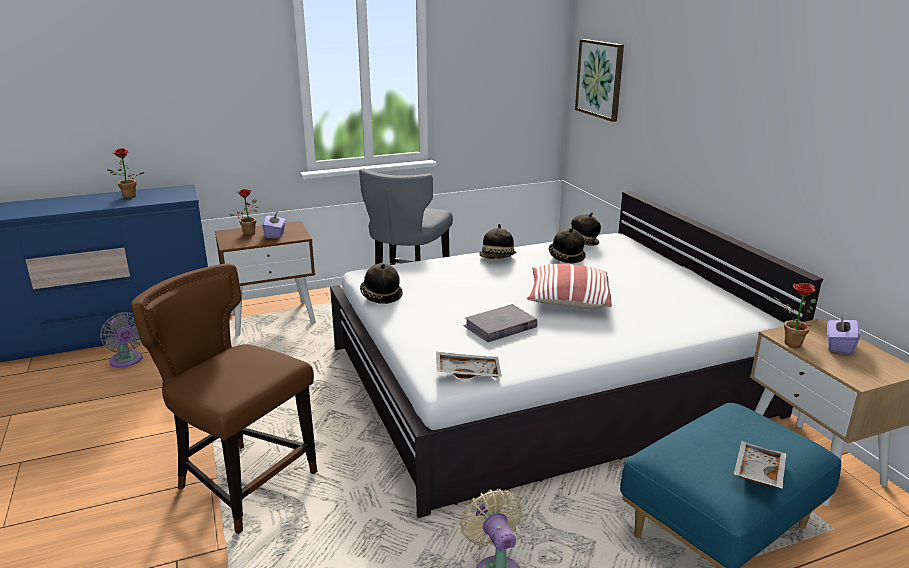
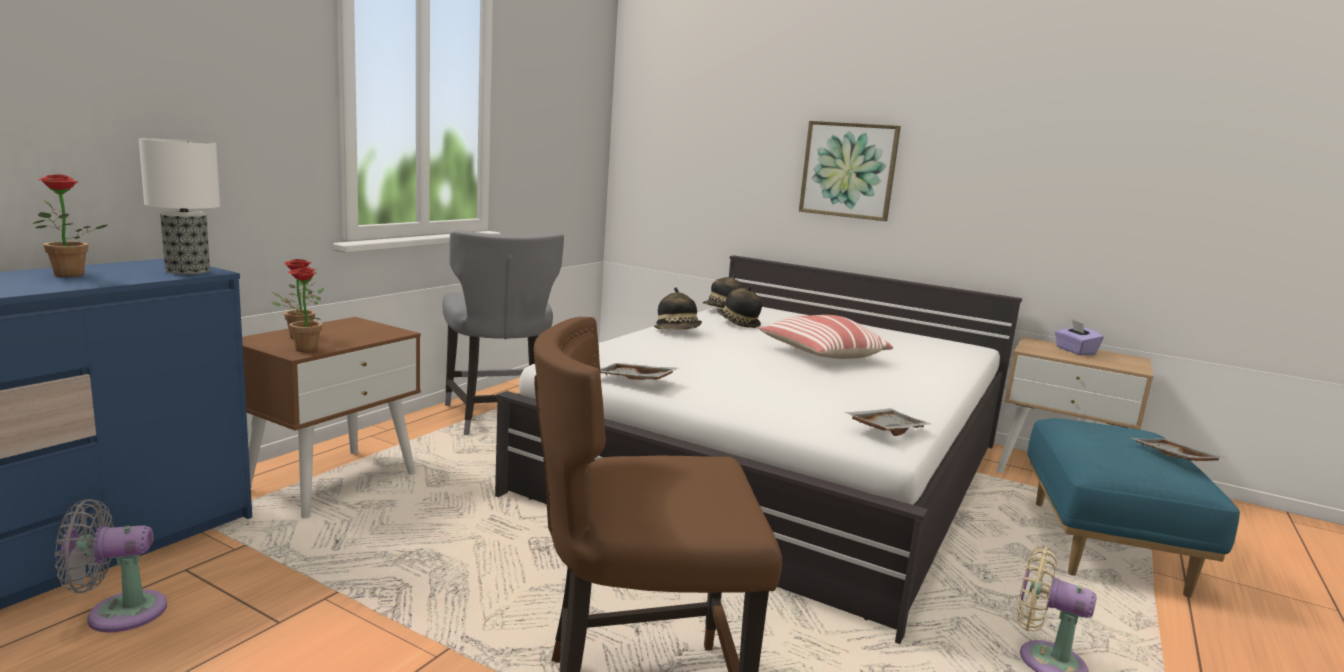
camera: 40 degrees left, 10 degrees down
grey fan [100,312,143,368] -> grey fan turned 150 degrees clockwise [55,499,167,633]
purple tissue box [262,211,286,238] -> none
hat [360,263,403,304] -> grey tray [600,363,678,380]
grey book [463,304,538,342] -> none
picture [575,39,624,122] -> picture moved to [799,121,901,221]
potted plant [774,283,816,348] -> potted plant moved to [272,267,324,352]
none -> table lamp [139,138,220,274]

